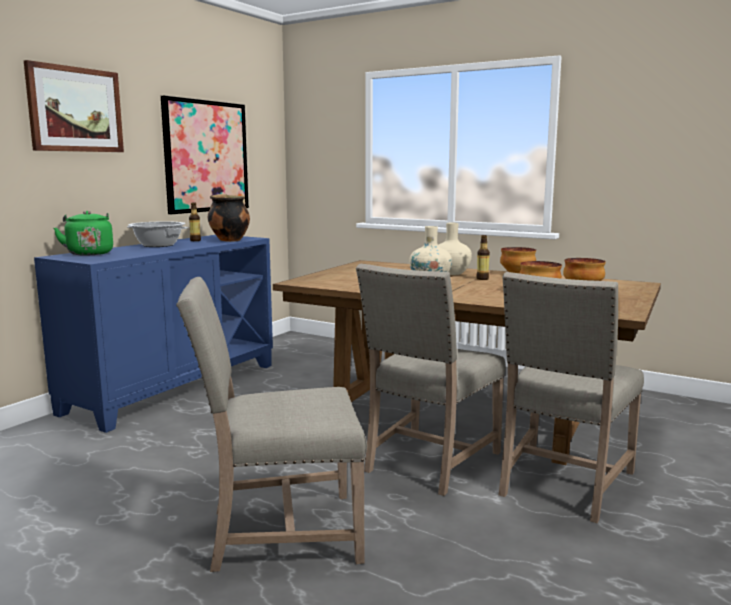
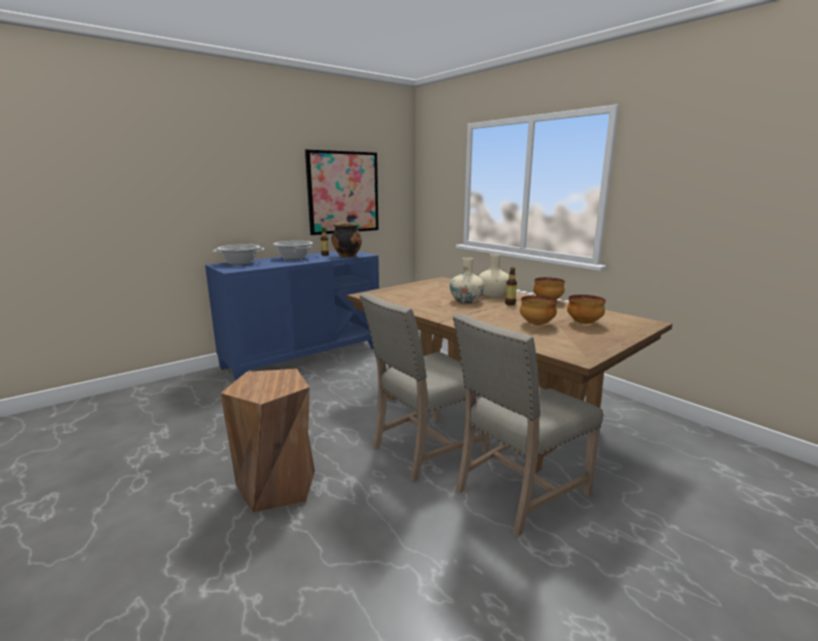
camera: 20 degrees right, 5 degrees up
picture [24,60,124,152] -> none
green kettle [54,211,113,255] -> cooking pot [213,244,264,265]
beige chair [176,277,367,572] -> brown stool [220,369,315,513]

